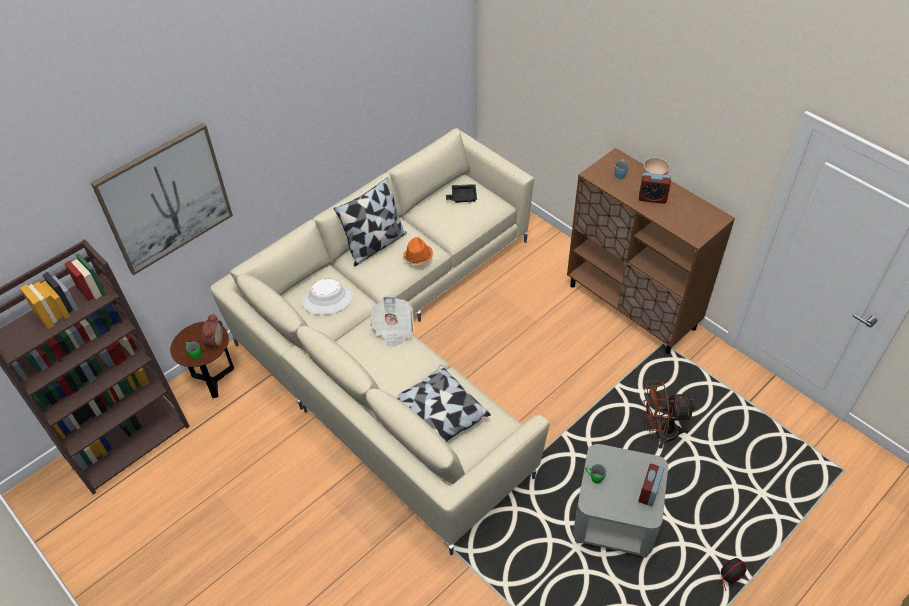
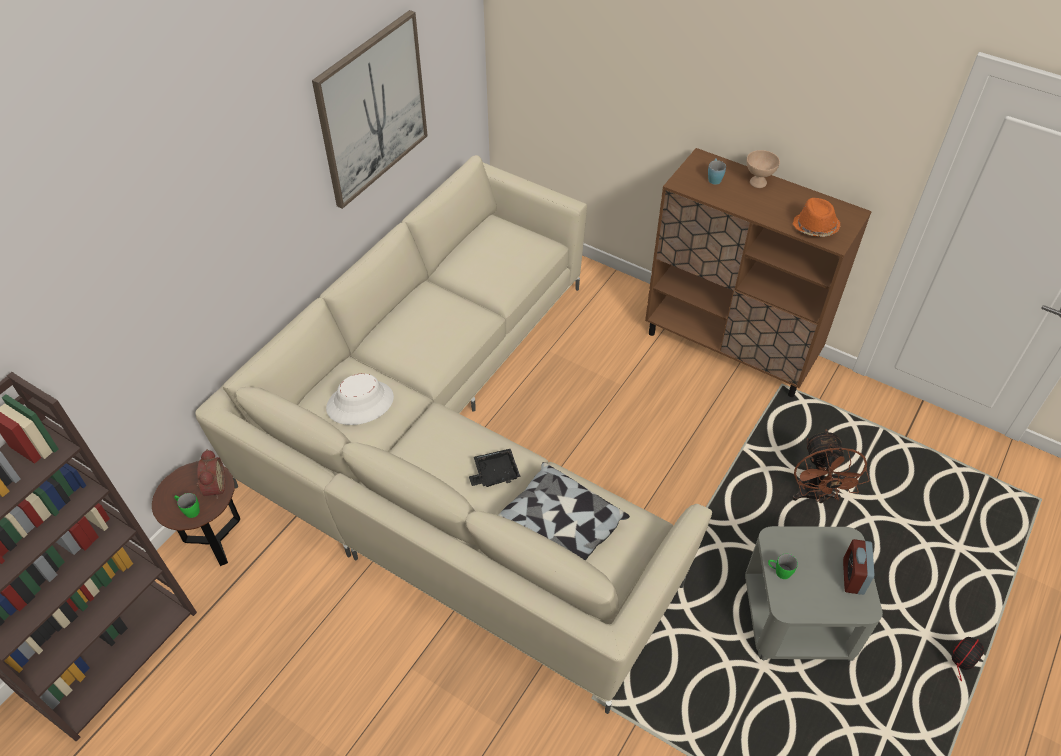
camera: 15 degrees left, 0 degrees up
picture [91,123,233,275] -> picture moved to [312,10,428,209]
pillow [334,177,407,266] -> none
newspaper [370,295,414,349] -> none
orange hat [403,237,433,265] -> orange hat moved to [793,198,840,237]
black tray [446,184,477,203] -> black tray moved to [469,448,520,487]
alarm clock [639,173,671,204] -> none
brown fan [643,380,695,449] -> brown fan turned 75 degrees counterclockwise [792,429,870,503]

